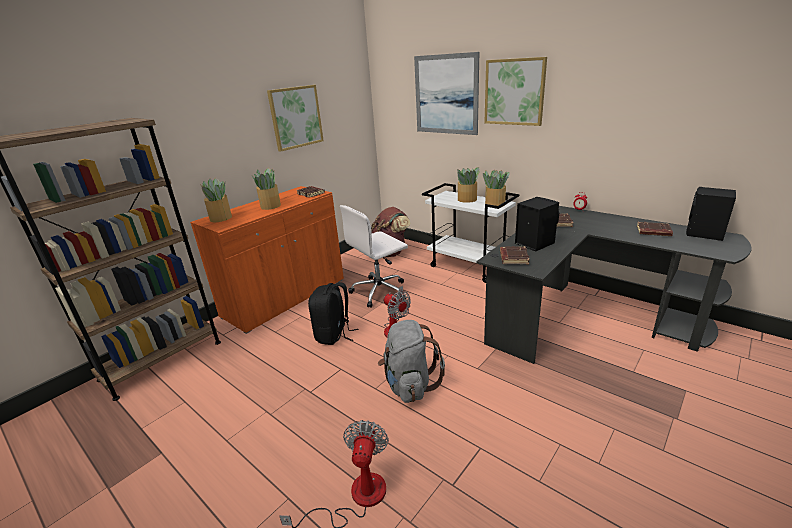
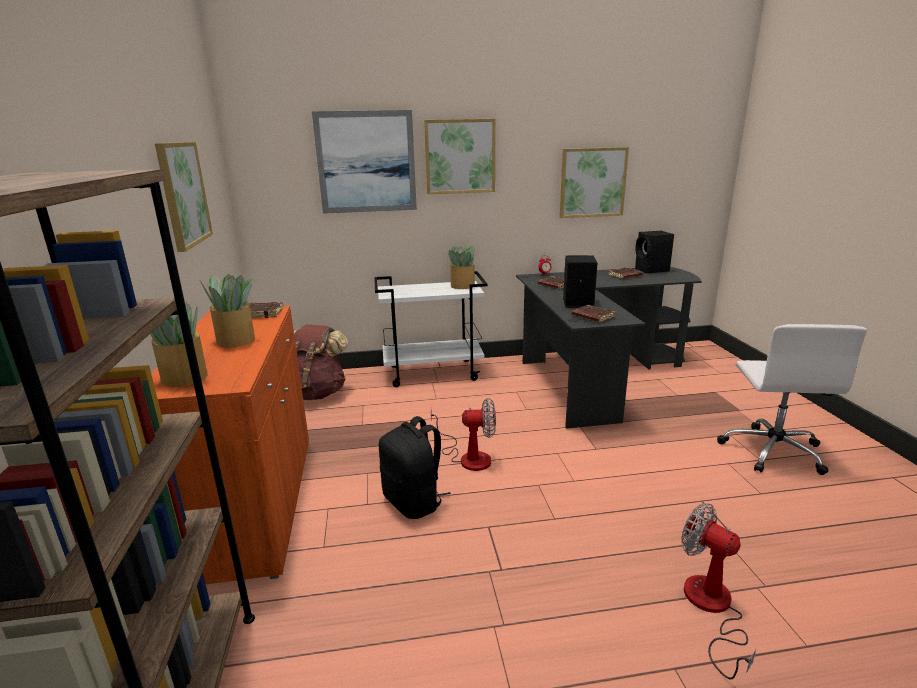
camera: 50 degrees left, 5 degrees down
white office chair [340,205,408,308] -> white office chair moved to [717,324,867,475]
grey backpack [378,320,445,403] -> none
potted plant [457,167,481,203] -> none
none -> picture [560,147,629,218]

